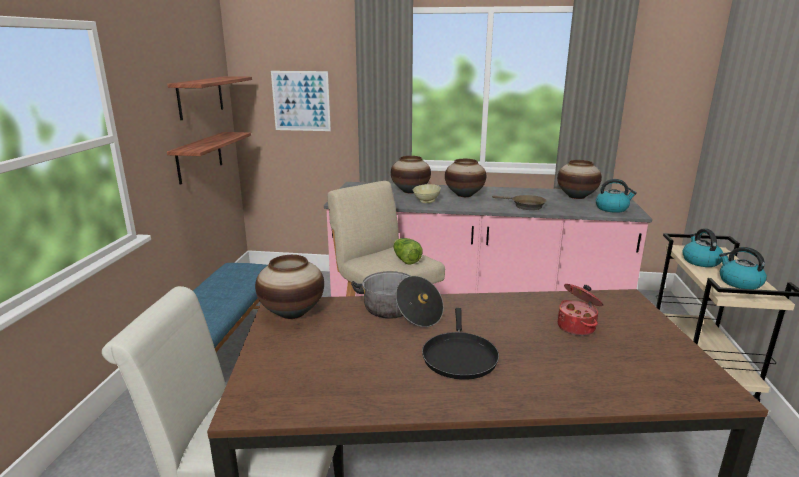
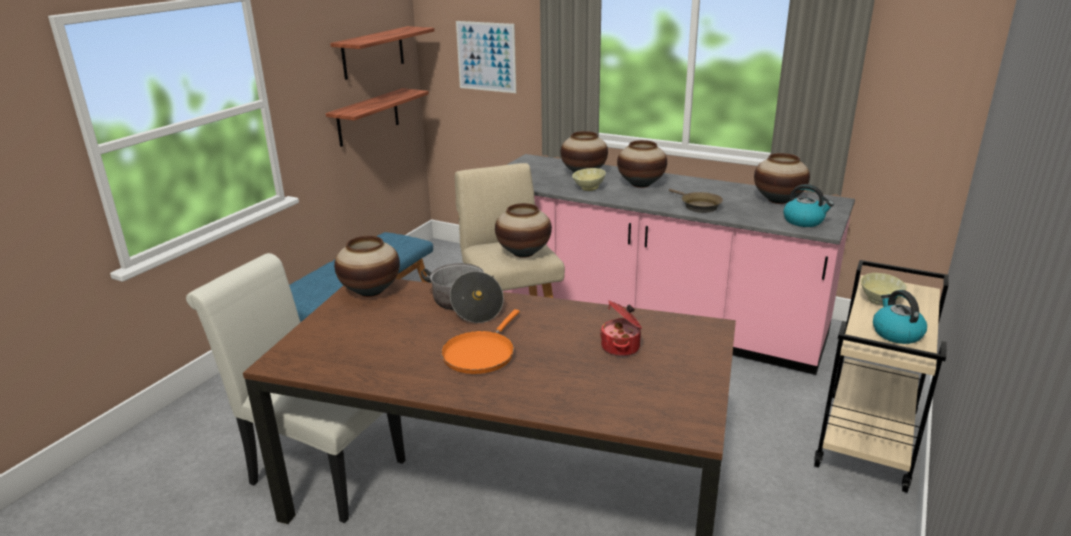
camera: 20 degrees right, 5 degrees up
lettuce [393,238,423,265] -> vase [495,203,552,258]
black frying pan [422,308,499,380] -> orange frying pan [441,309,520,374]
kettle [683,229,723,267] -> beige bowl [861,273,907,306]

